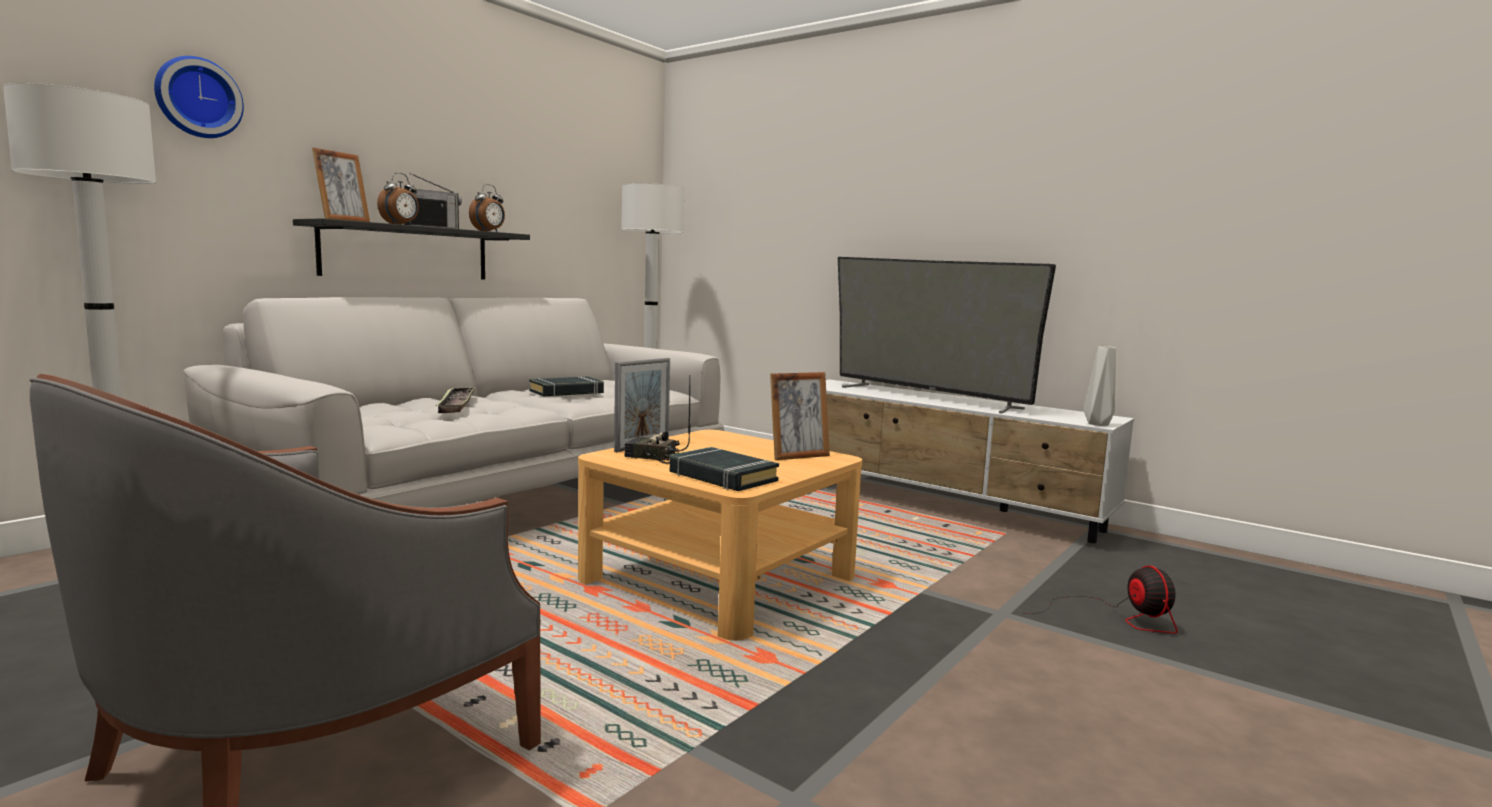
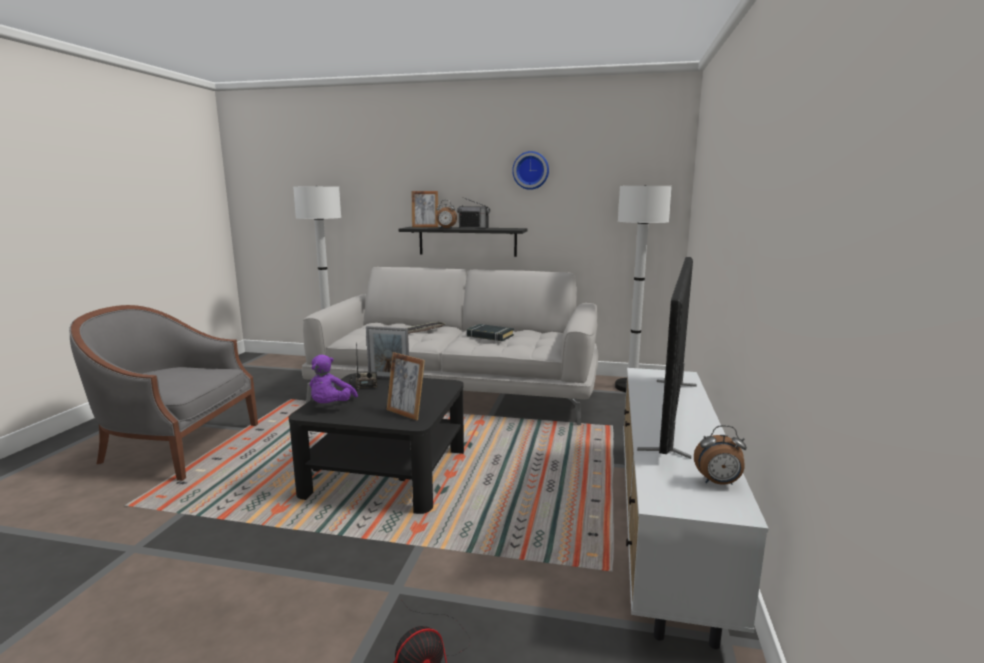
camera: 65 degrees right, 5 degrees up
wall clock [154,56,244,138] -> wall clock moved to [512,151,549,190]
alarm clock [469,184,505,232] -> alarm clock moved to [694,425,747,485]
beige coffee table [578,430,862,641] -> black coffee table [289,373,464,514]
black book [670,447,779,491] -> purple plush toy [310,355,358,403]
grey vase [1084,346,1116,426] -> none

